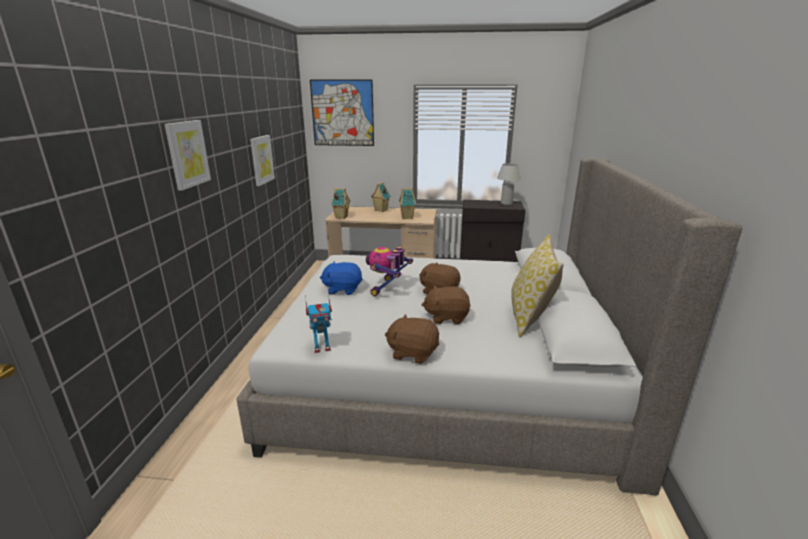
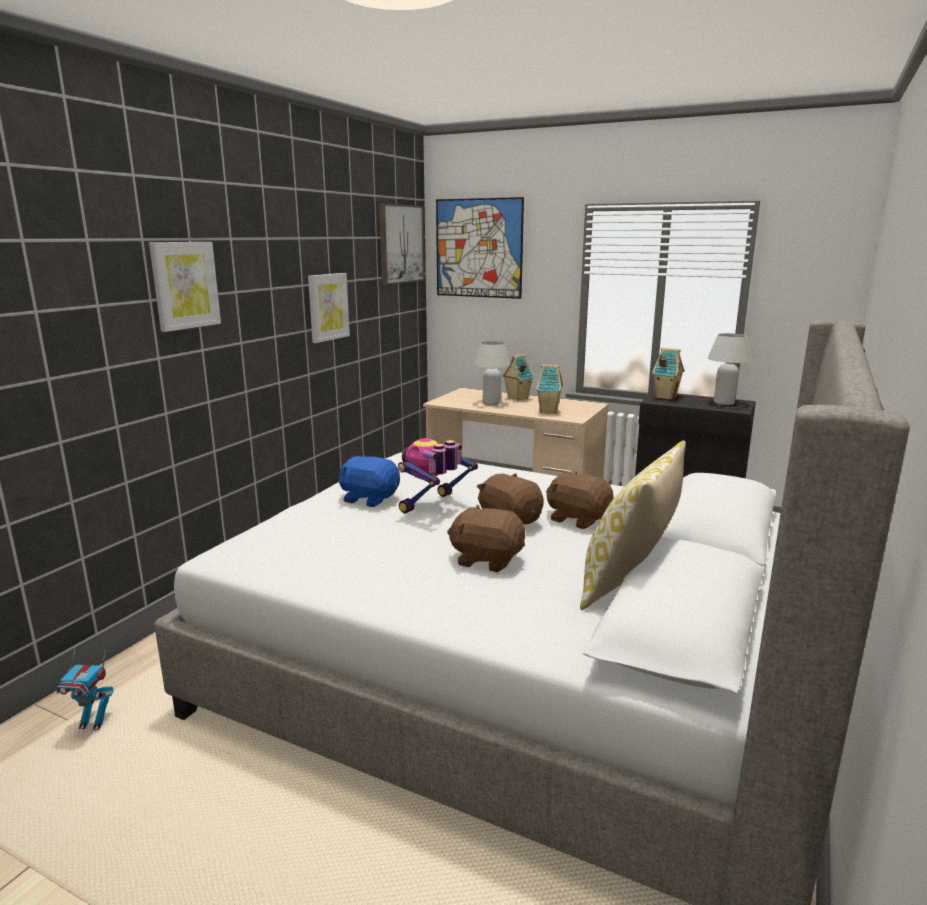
camera: 20 degrees right, 5 degrees down
toy robot [305,292,332,353] -> toy robot moved to [57,649,113,730]
toy house [331,188,350,219] -> toy house moved to [652,348,685,400]
brown plush toy [385,314,439,364] -> brown plush toy moved to [546,471,614,529]
none -> picture [379,203,425,285]
none -> white table lamp [474,341,510,405]

